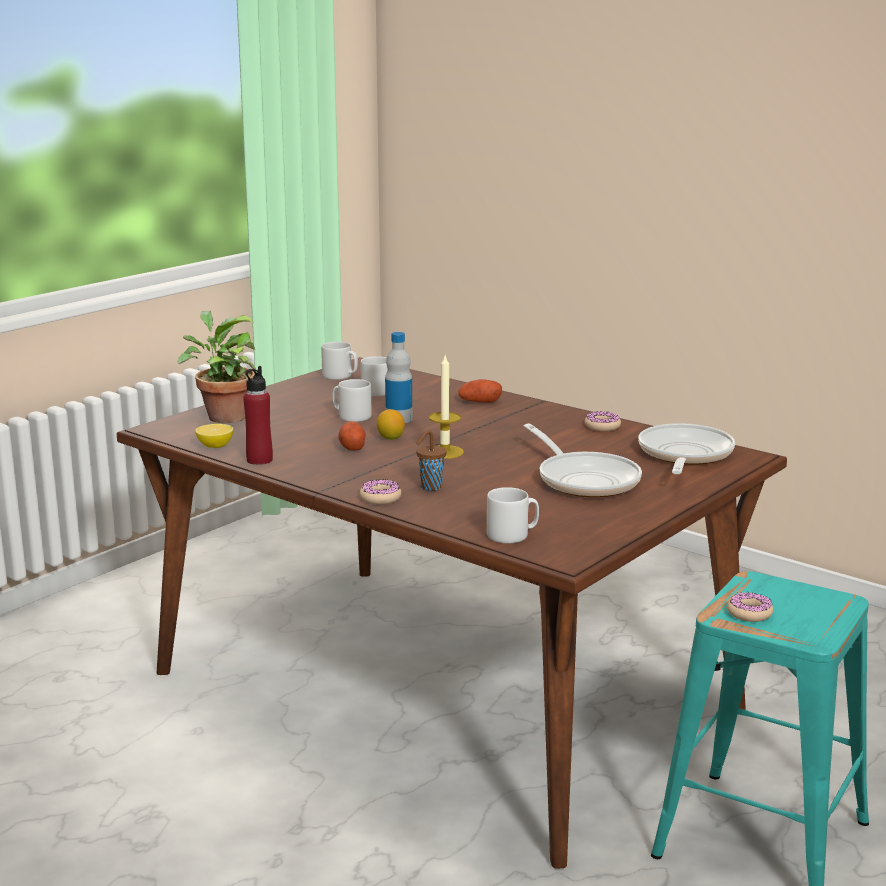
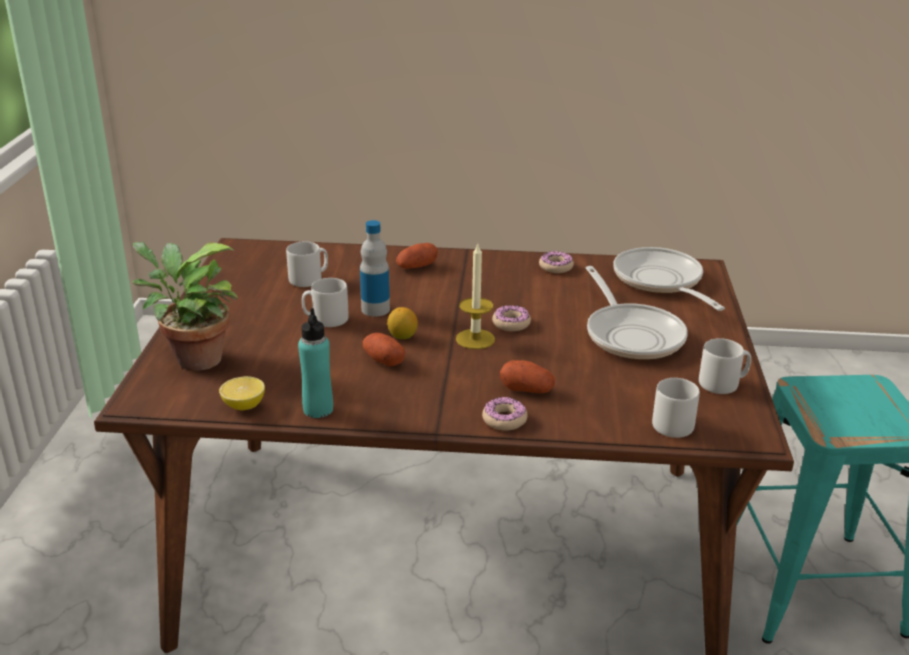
camera: 35 degrees left, 10 degrees up
red bottle [243,366,273,465] -> turquoise bottle [298,308,333,418]
grey mug [321,342,358,380] -> grey mug moved to [699,338,751,394]
brown cup [416,430,447,491] -> potato [500,360,555,393]
frying pan [524,423,642,497] -> frying pan turned 45 degrees clockwise [586,266,688,360]
donut [727,592,773,622] -> donut moved to [492,305,531,331]

